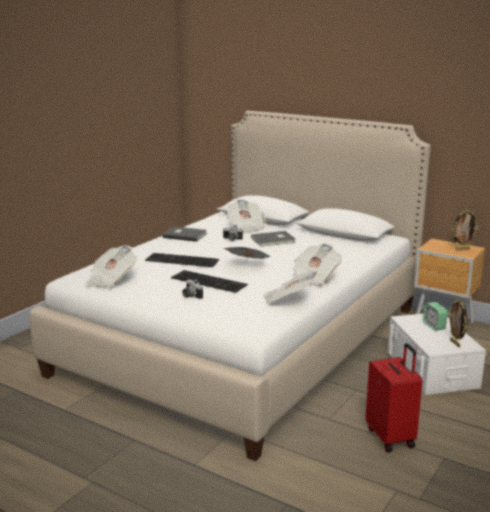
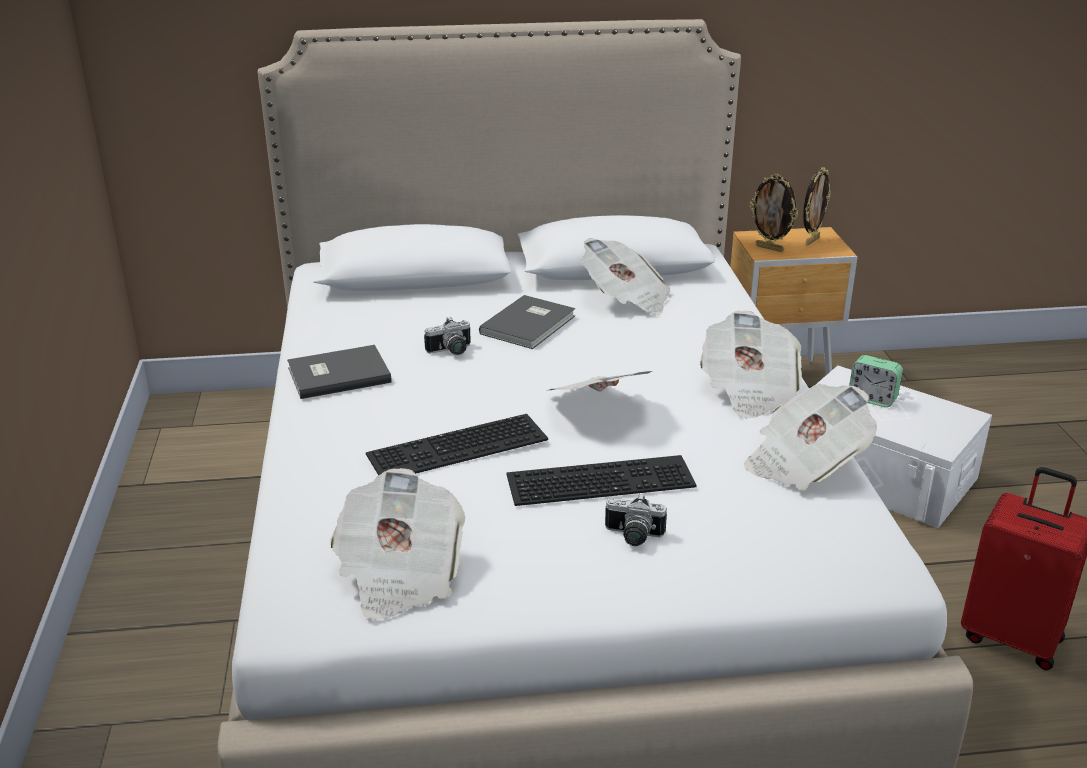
camera: 40 degrees left, 10 degrees up
newspaper [227,199,265,234] -> newspaper moved to [581,238,670,315]
picture frame [449,299,468,348] -> picture frame moved to [750,174,798,252]

